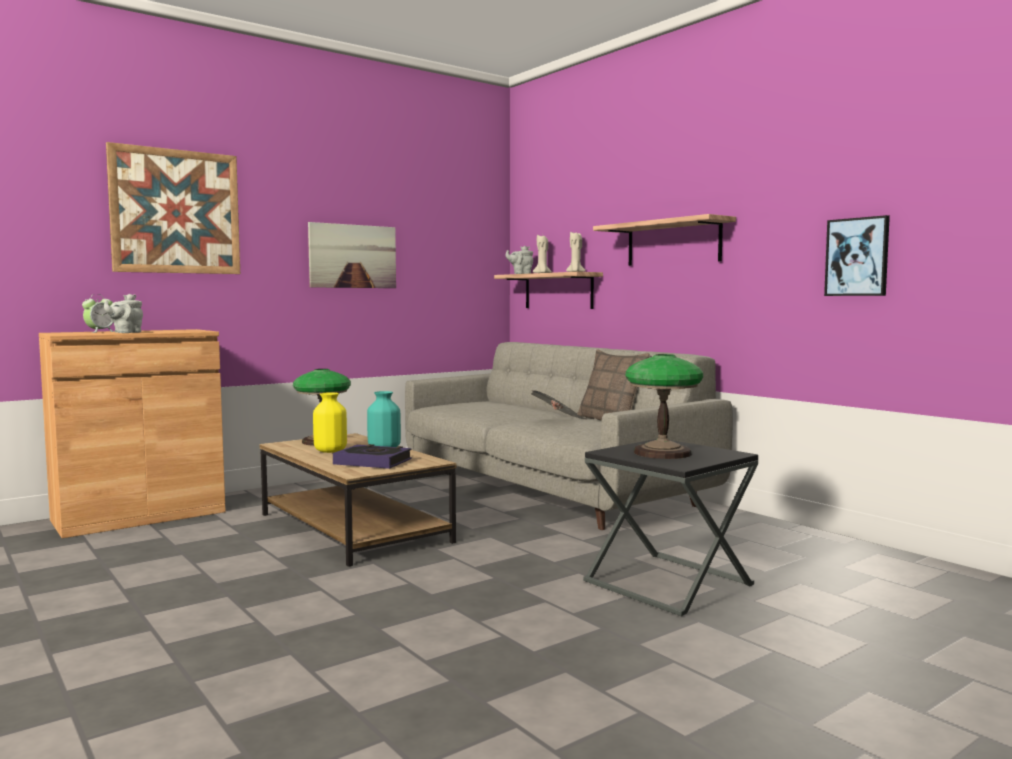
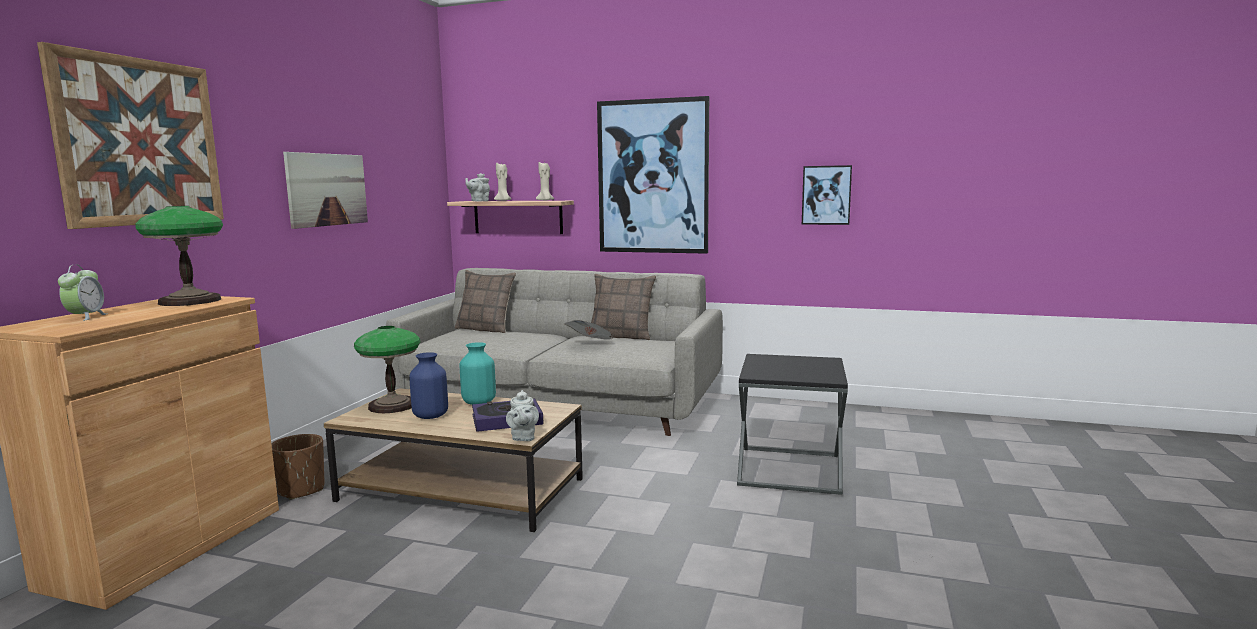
camera: 35 degrees left, 5 degrees up
grey teapot [104,294,143,333] -> grey teapot moved to [506,390,539,441]
yellow vase [313,392,347,453] -> blue vase [409,352,448,419]
shelf [593,214,736,266] -> picture [597,96,709,254]
table lamp [625,354,704,459] -> table lamp moved to [135,206,223,306]
none -> brown planter [271,434,325,500]
none -> pillow [455,270,516,333]

